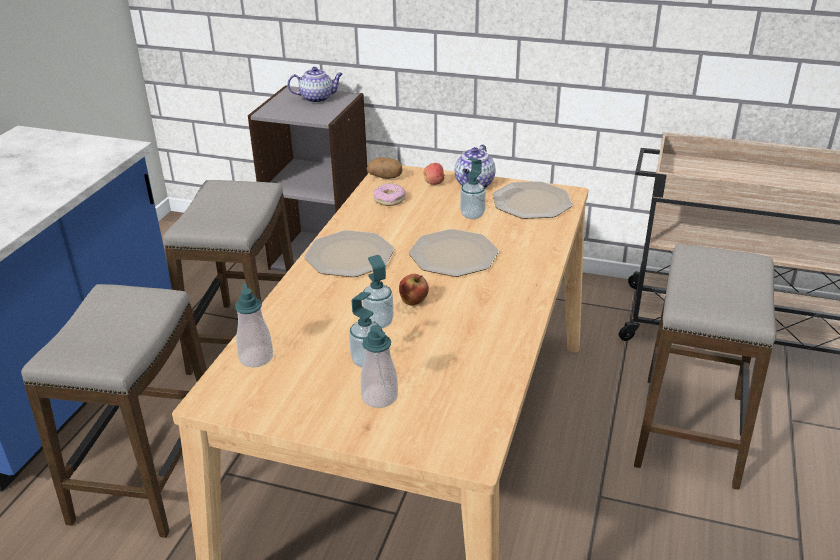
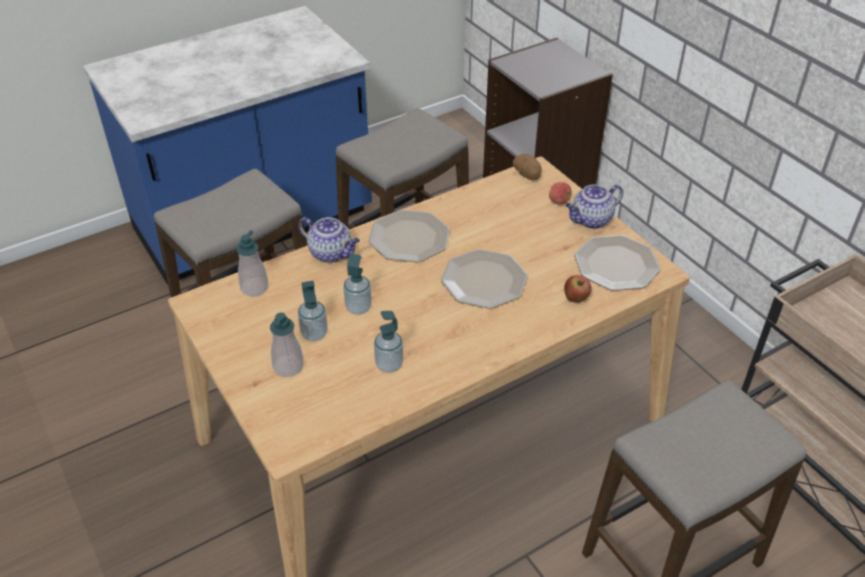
camera: 40 degrees right, 10 degrees up
teapot [288,67,343,103] -> teapot moved to [298,217,360,263]
donut [373,183,406,206] -> none
apple [399,274,429,306] -> apple moved to [564,275,591,303]
soap dispenser [460,158,486,219] -> soap dispenser moved to [374,311,403,373]

